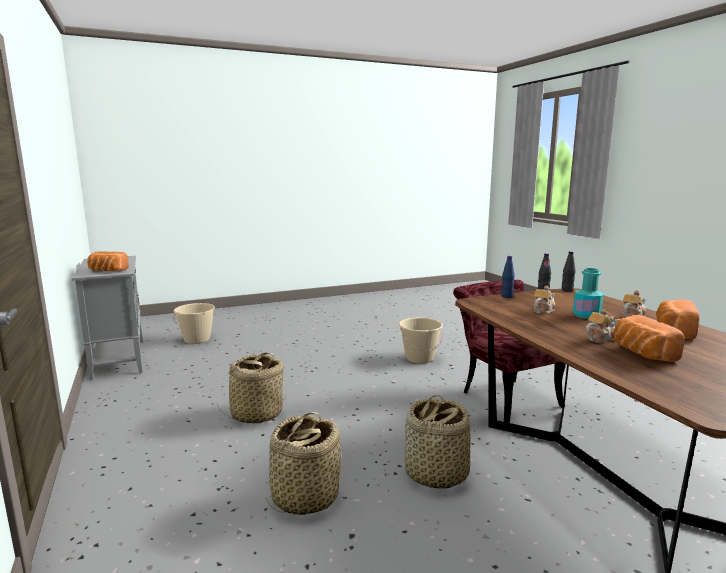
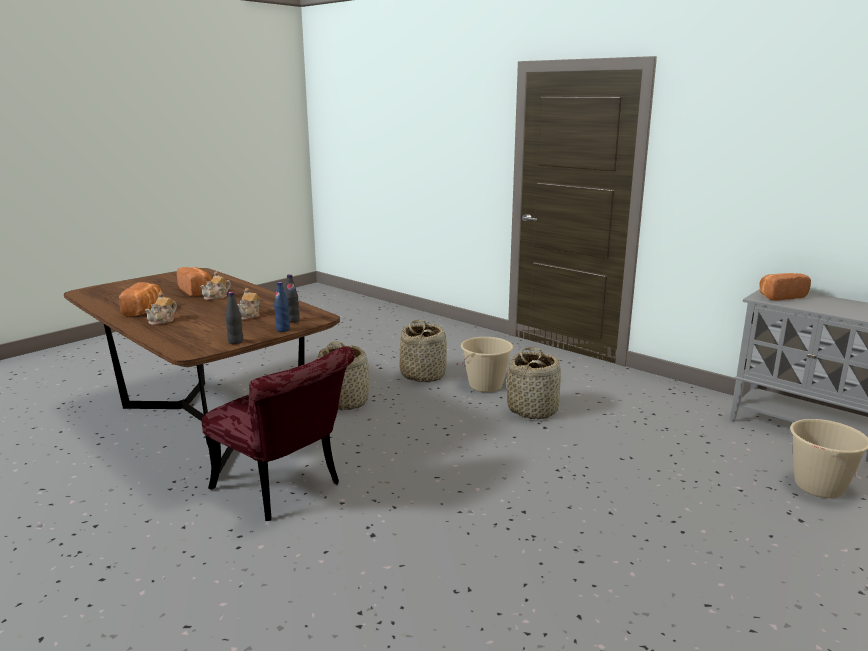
camera: 155 degrees right, 5 degrees up
beige bucket [399,318,443,364] -> beige bucket moved to [461,337,513,392]
black bottle [561,251,575,291] -> black bottle moved to [285,274,299,323]
turquoise bottle [573,268,604,319] -> none

